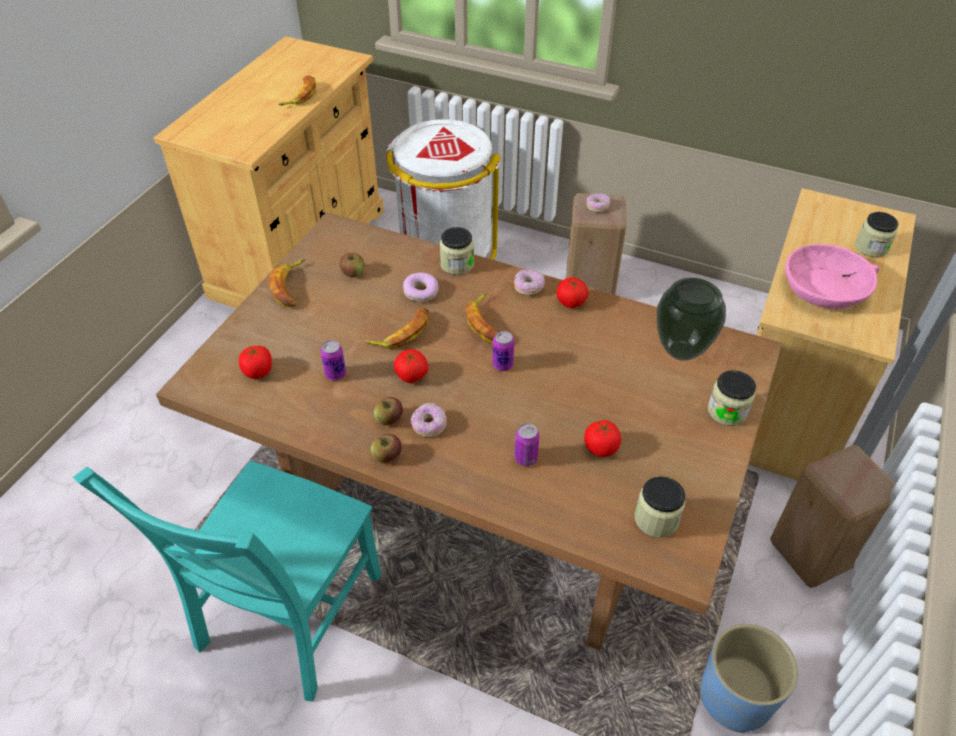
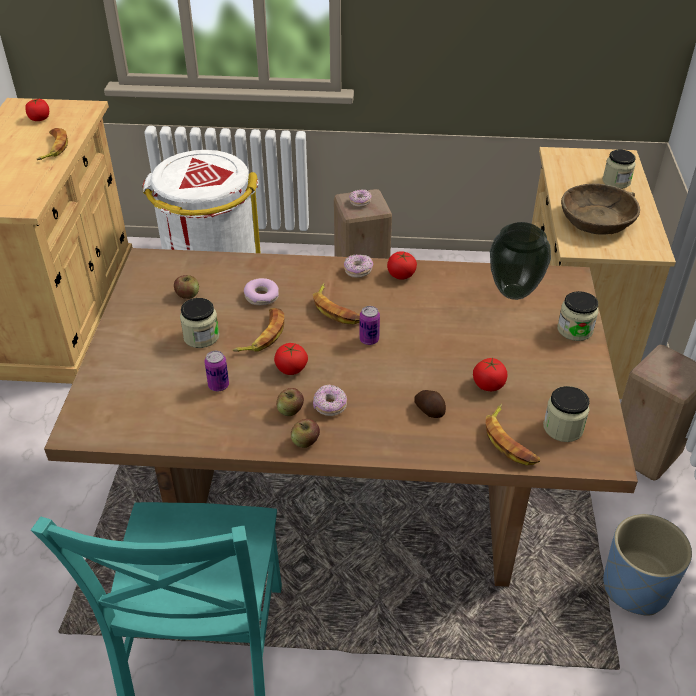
camera: 20 degrees left, 5 degrees down
tomato [239,346,272,379] -> tomato moved to [25,98,49,121]
banana [269,259,305,307] -> banana moved to [486,404,540,466]
jar [440,227,474,275] -> jar moved to [180,298,219,348]
can [514,423,539,466] -> potato [414,390,446,418]
pink bowl [785,244,880,309] -> brown bowl [561,183,640,235]

